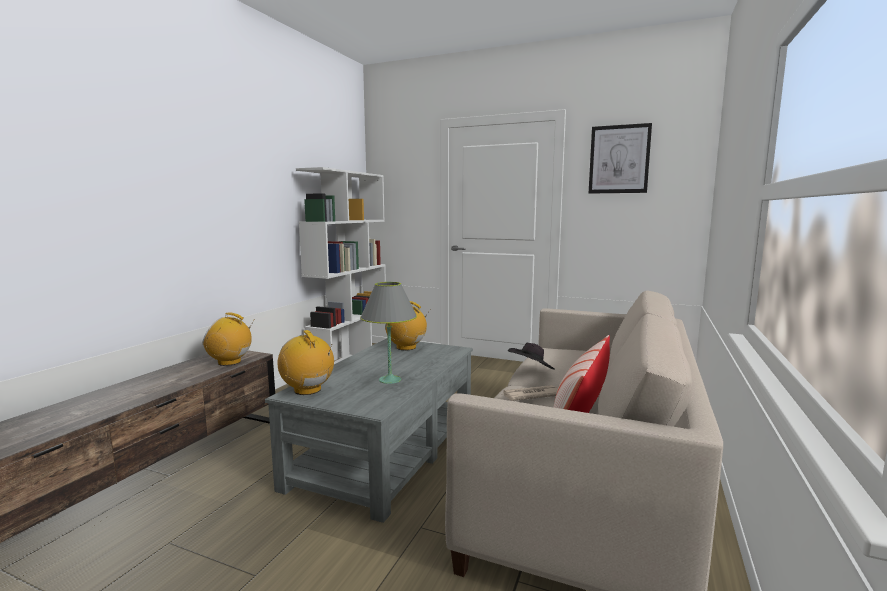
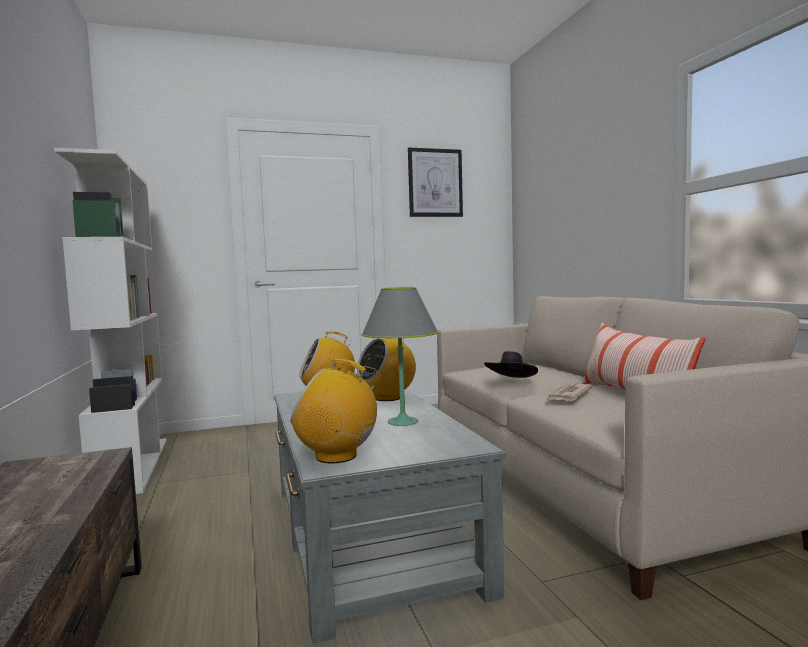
camera: 40 degrees left, 5 degrees down
radio [203,312,255,366] -> radio moved to [357,338,416,401]

